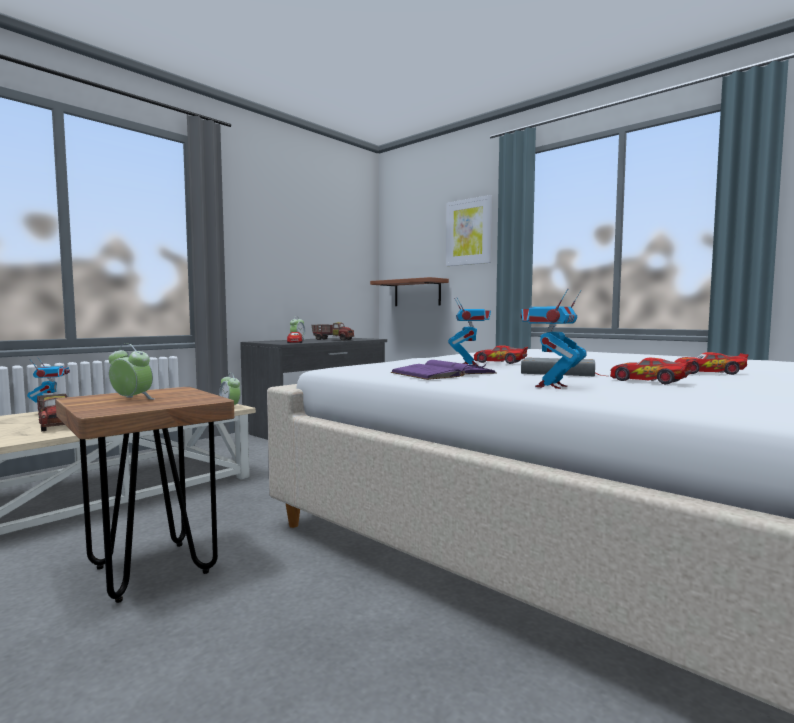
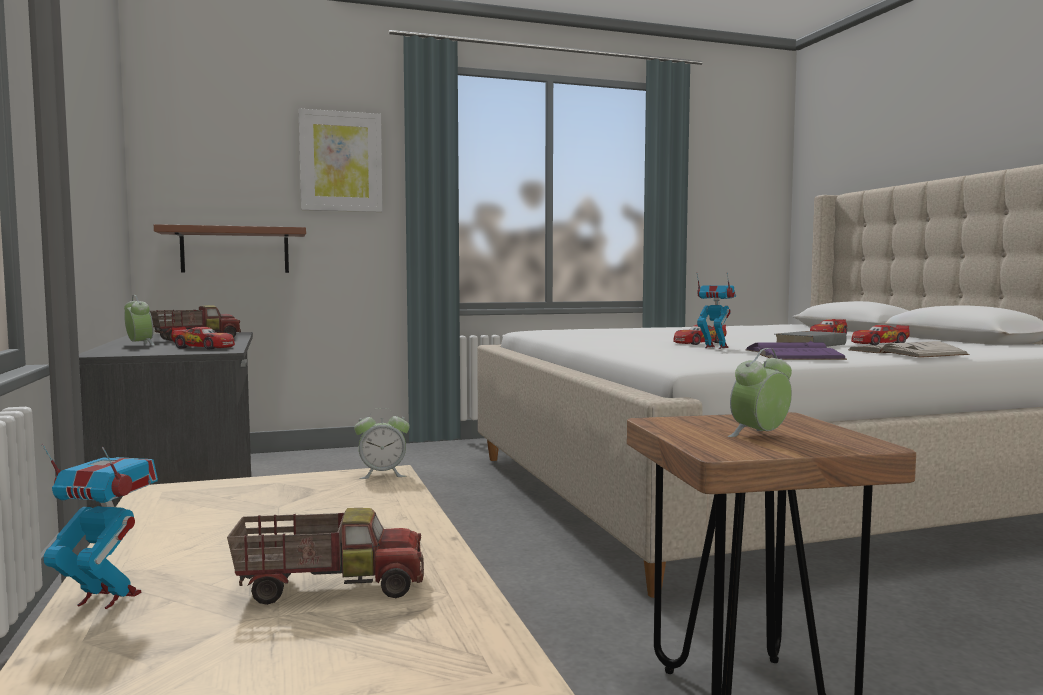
camera: 60 degrees left, 0 degrees up
toy robot [520,289,587,389] -> white book [848,341,970,358]

